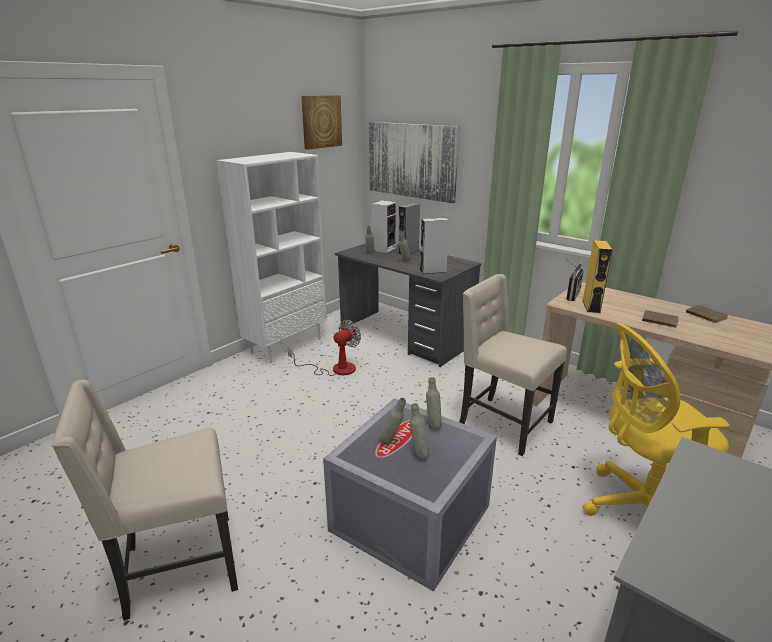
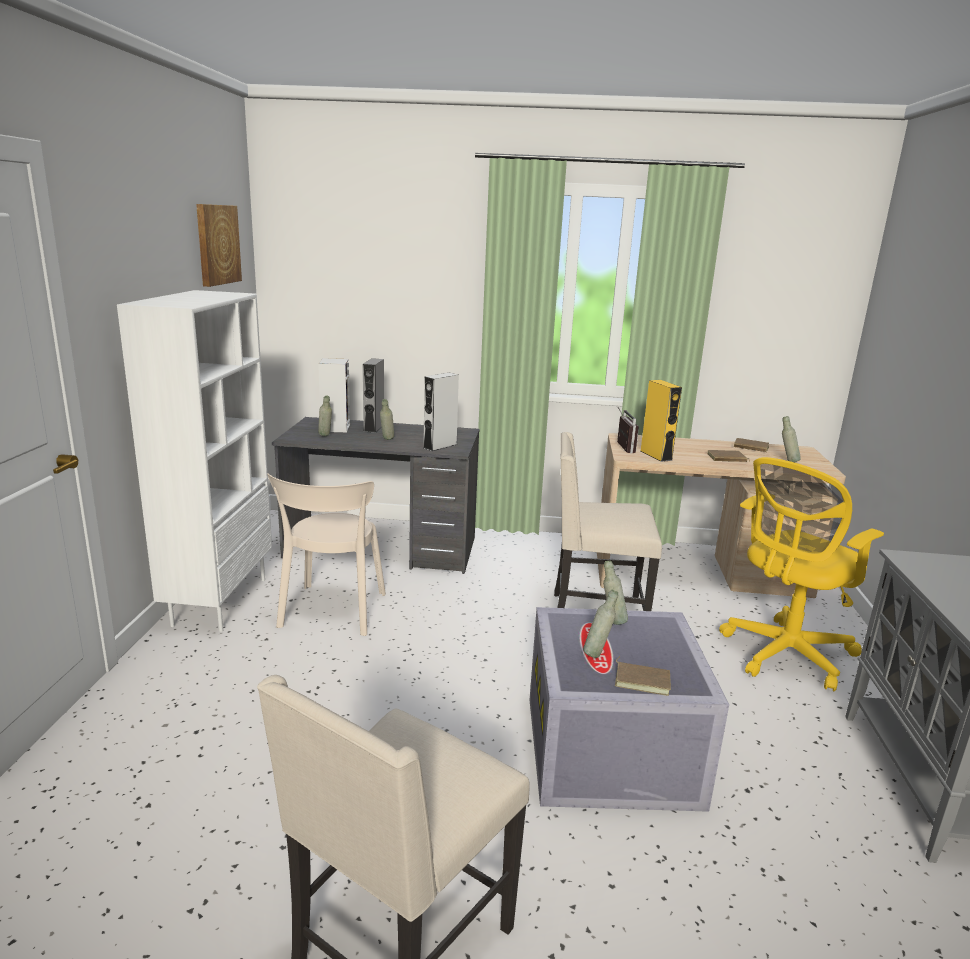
camera: 35 degrees left, 5 degrees down
fan [288,320,361,376] -> beige chair [267,473,386,636]
picture [369,122,460,203] -> none
grey bottle [410,403,429,459] -> grey bottle moved to [782,416,801,462]
none -> brown book [615,656,671,696]

